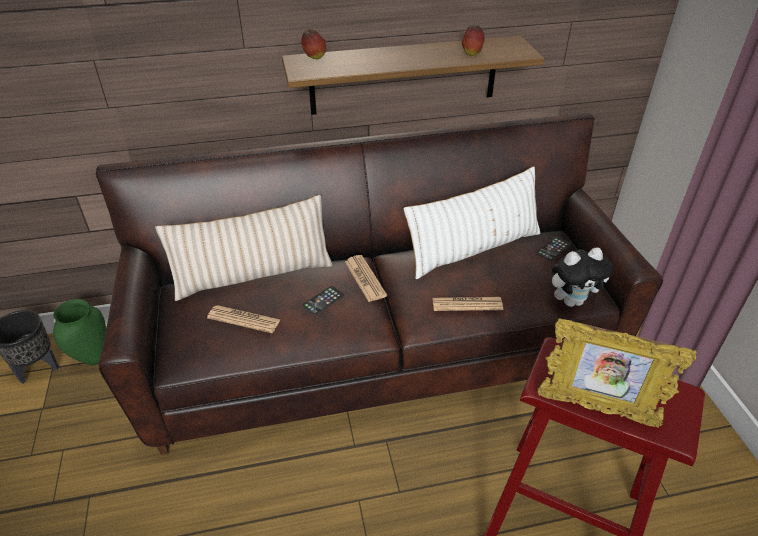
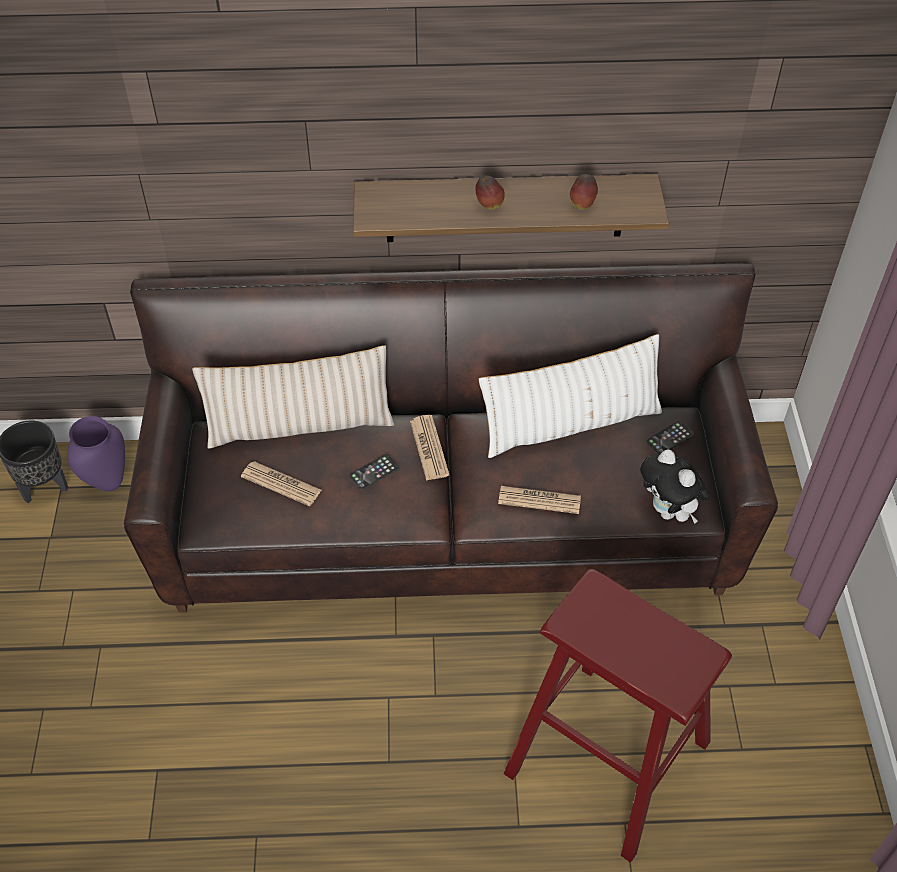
camera: 10 degrees right, 10 degrees up
green vase [53,299,106,365] -> purple vase [67,416,125,491]
apple [301,29,326,59] -> apple moved to [475,175,505,210]
picture frame [537,318,697,427] -> none
plush toy [552,248,613,307] -> plush toy turned 60 degrees clockwise [640,449,710,524]

